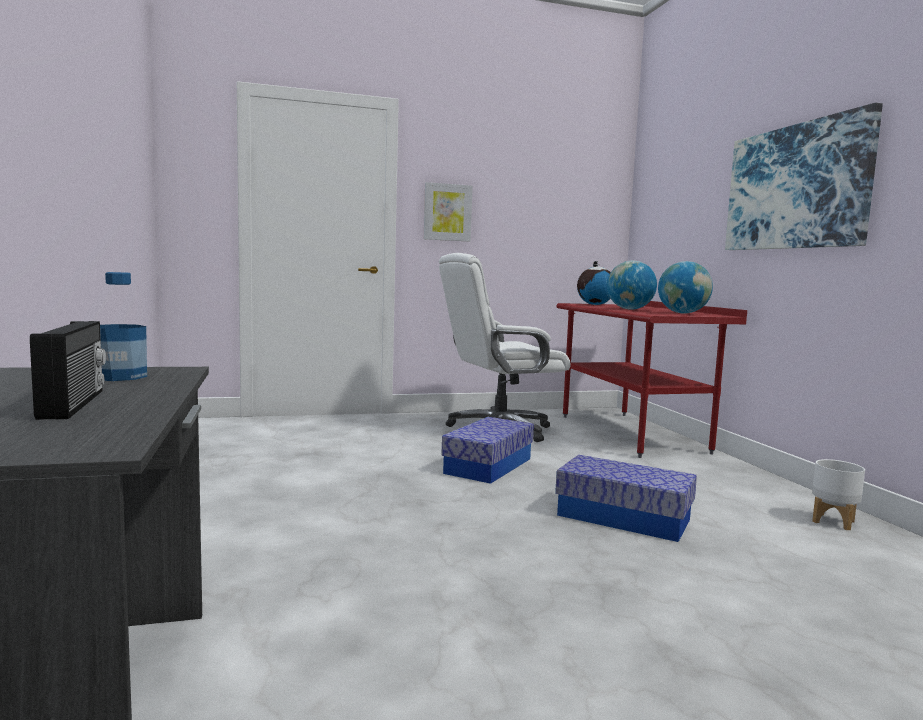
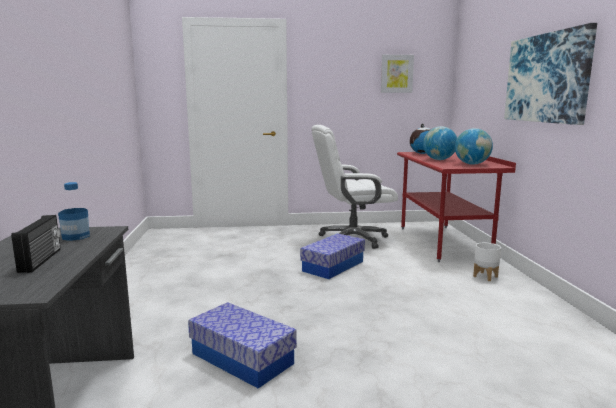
camera: 10 degrees right, 5 degrees up
picture [424,182,473,242] -> picture moved to [381,55,414,93]
storage box [555,455,697,542] -> storage box moved to [188,302,297,388]
white planter [812,459,865,530] -> white planter moved to [473,243,501,281]

